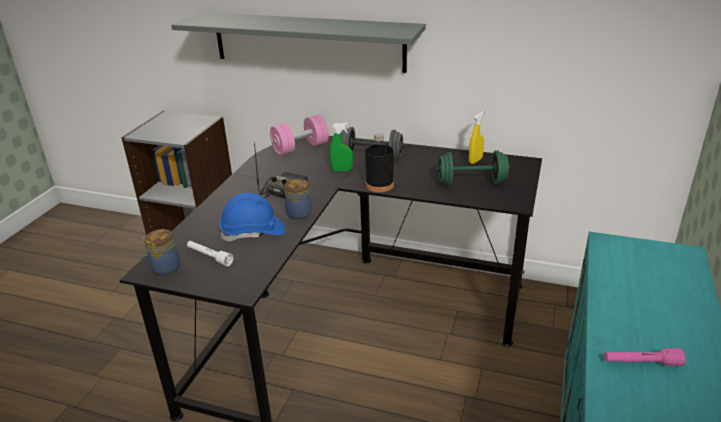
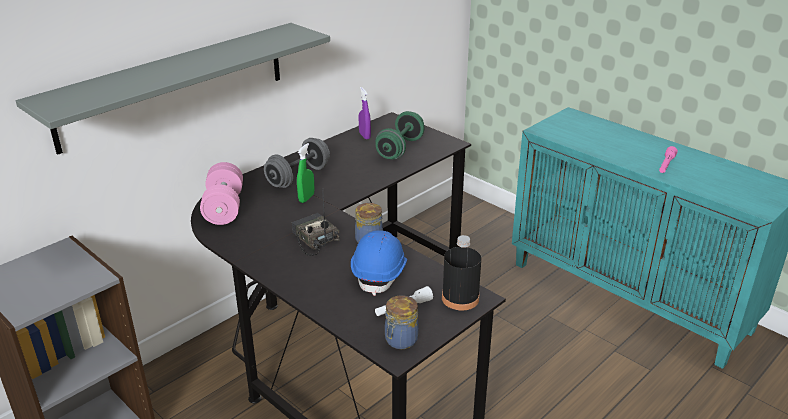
camera: 65 degrees left, 0 degrees up
black bottle [365,133,394,192] -> black bottle moved to [442,235,481,311]
yellow spray bottle [469,111,484,164] -> purple spray bottle [358,87,371,139]

